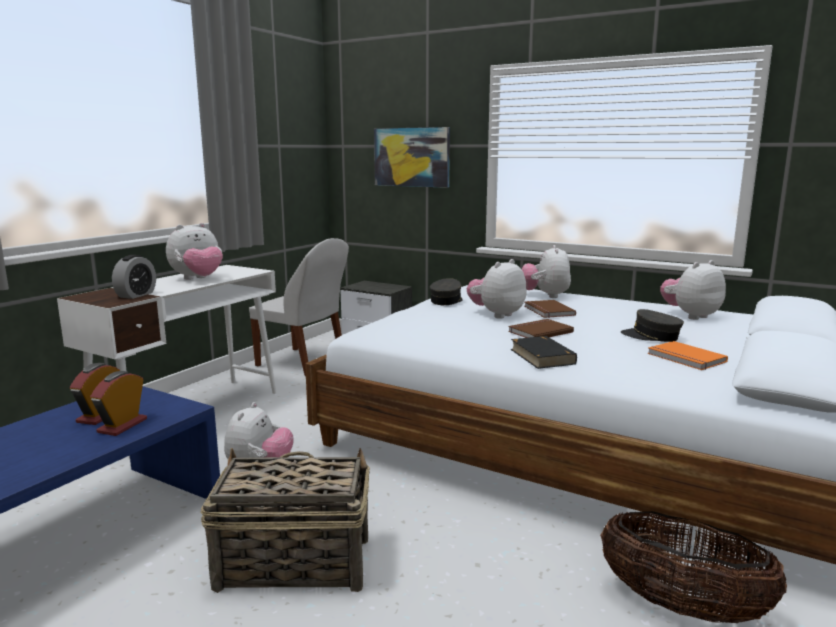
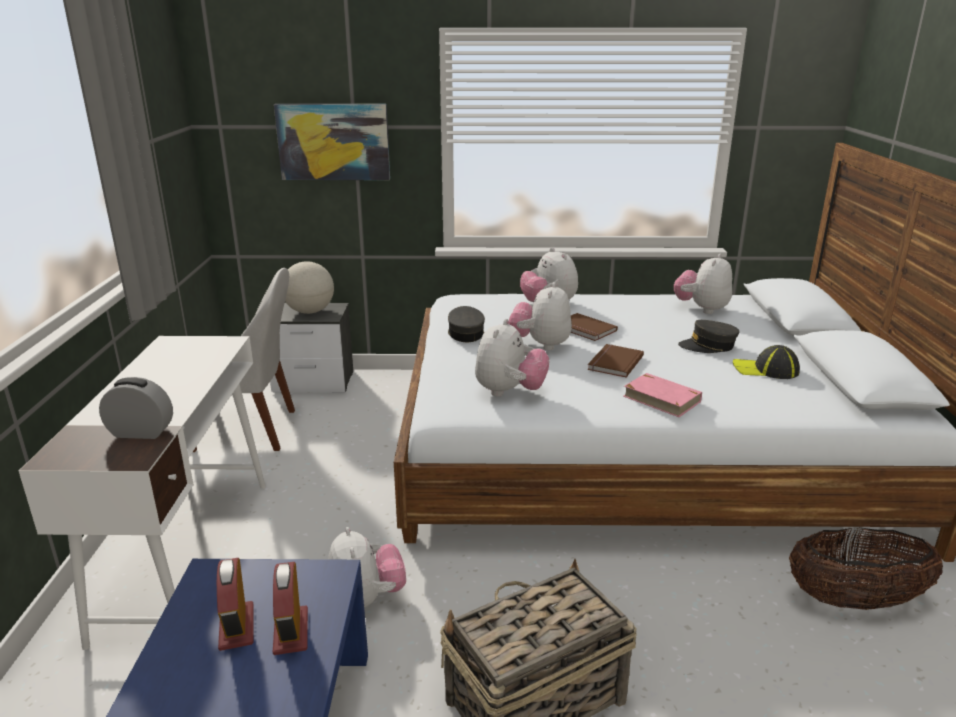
camera: 30 degrees left, 10 degrees up
alarm clock [112,255,156,299] -> alarm clock turned 75 degrees counterclockwise [99,377,173,439]
plush toy [166,223,223,280] -> plush toy moved to [475,319,550,397]
black book [511,336,577,369] -> pink book [623,373,702,417]
orange book [648,341,728,370] -> cap [733,345,800,379]
none -> globe [285,261,334,314]

